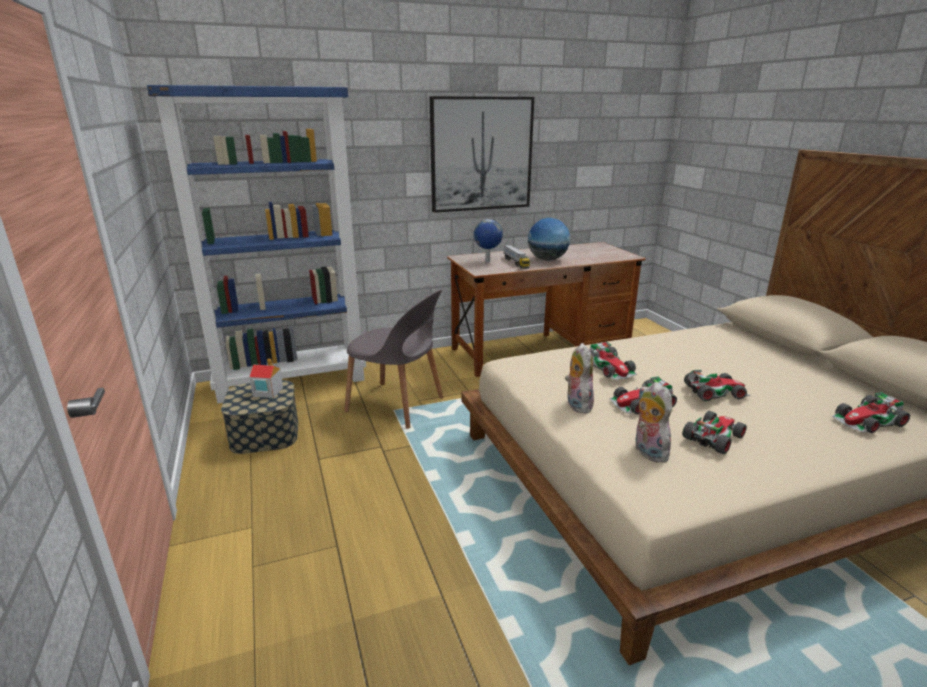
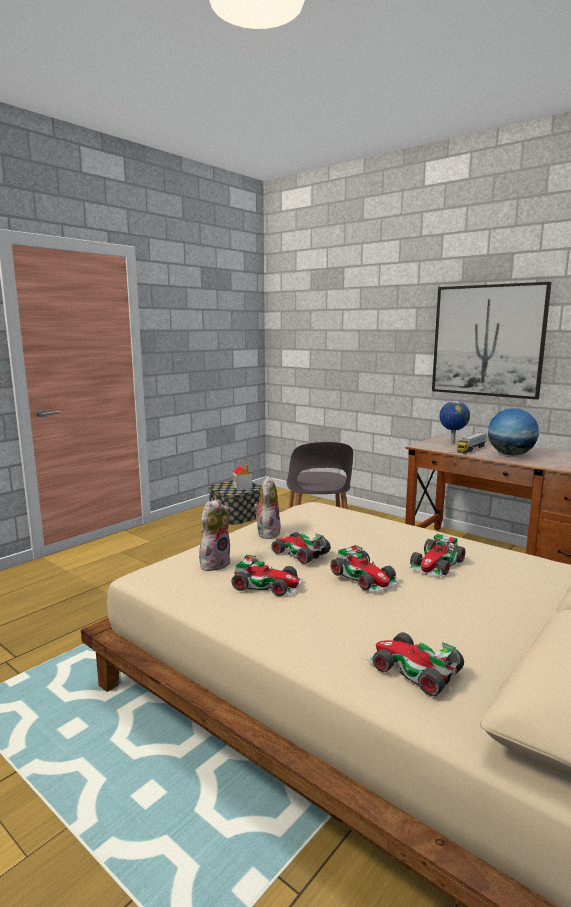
camera: 60 degrees right, 10 degrees down
blue bookcase [147,85,366,403] -> none
plush toy [565,343,594,413] -> plush toy turned 45 degrees counterclockwise [254,476,281,539]
toy car [590,342,637,380] -> toy car moved to [409,534,465,577]

